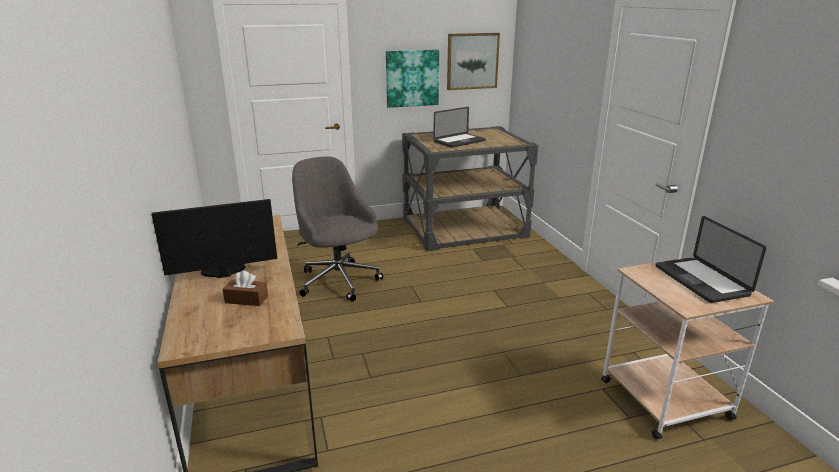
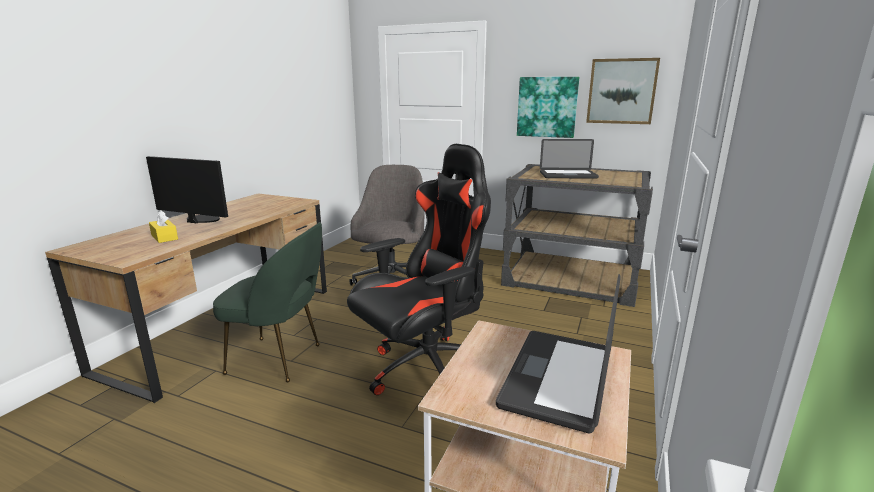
camera: 40 degrees right, 5 degrees down
brown tissue box [223,271,268,306] -> yellow tissue box [149,211,178,243]
none -> green chair [213,222,322,383]
none -> black office chair [347,144,491,395]

